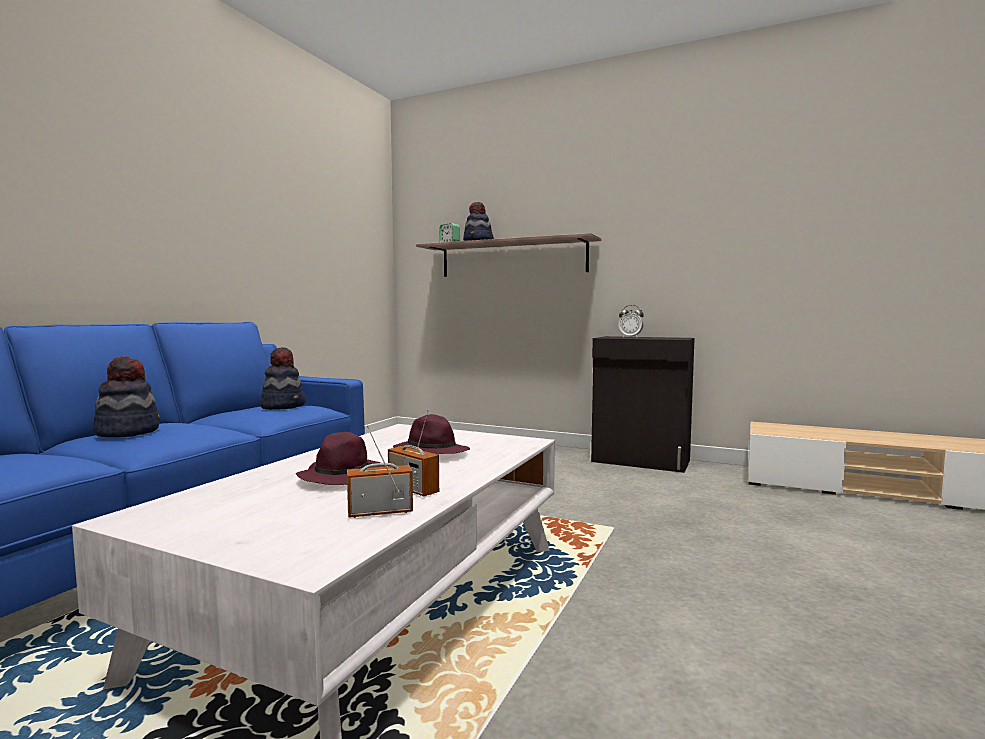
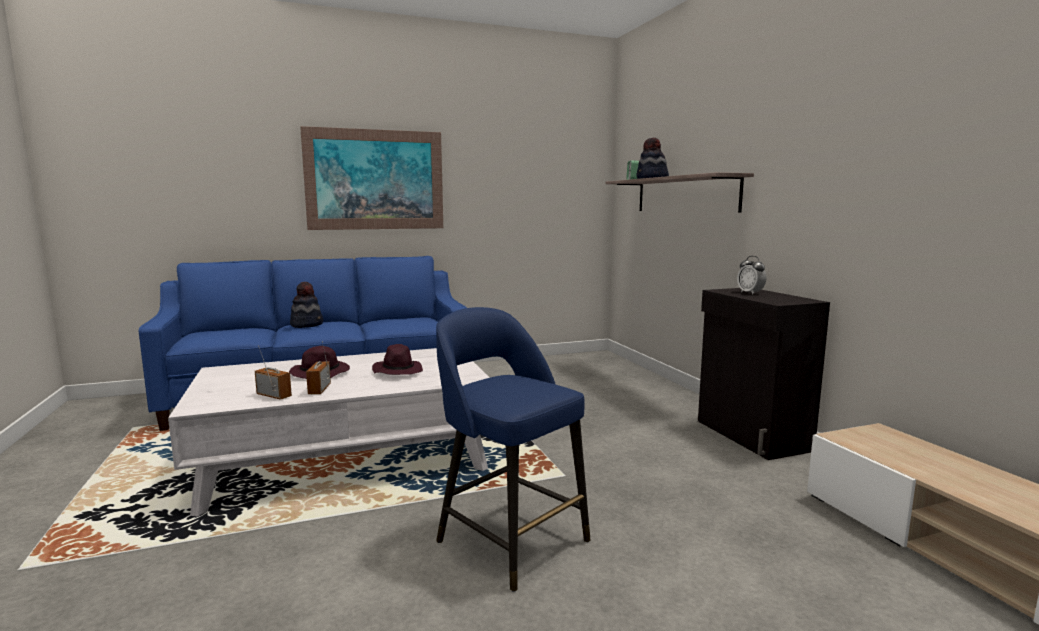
camera: 45 degrees right, 5 degrees up
hat [260,347,306,410] -> none
none -> picture [300,126,443,230]
none -> blue stool [436,307,590,592]

